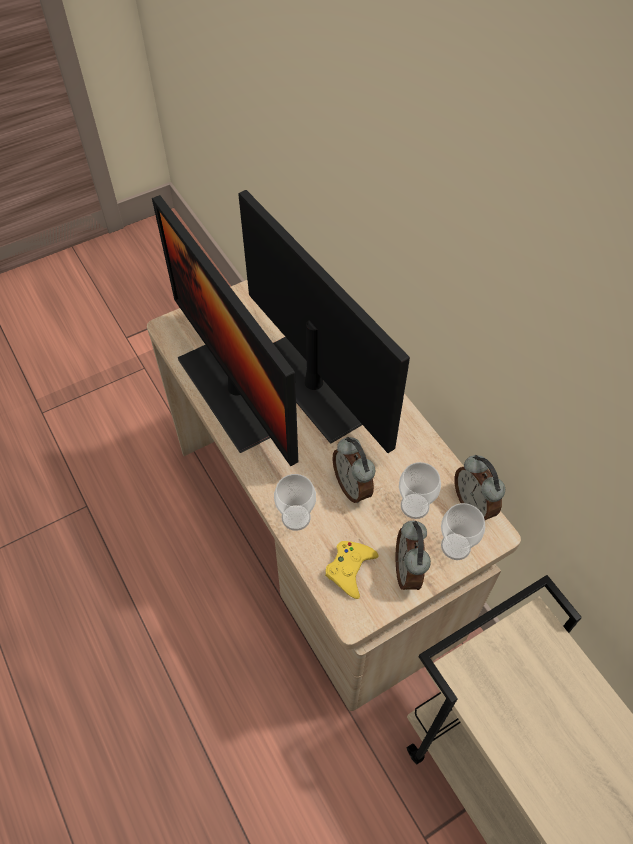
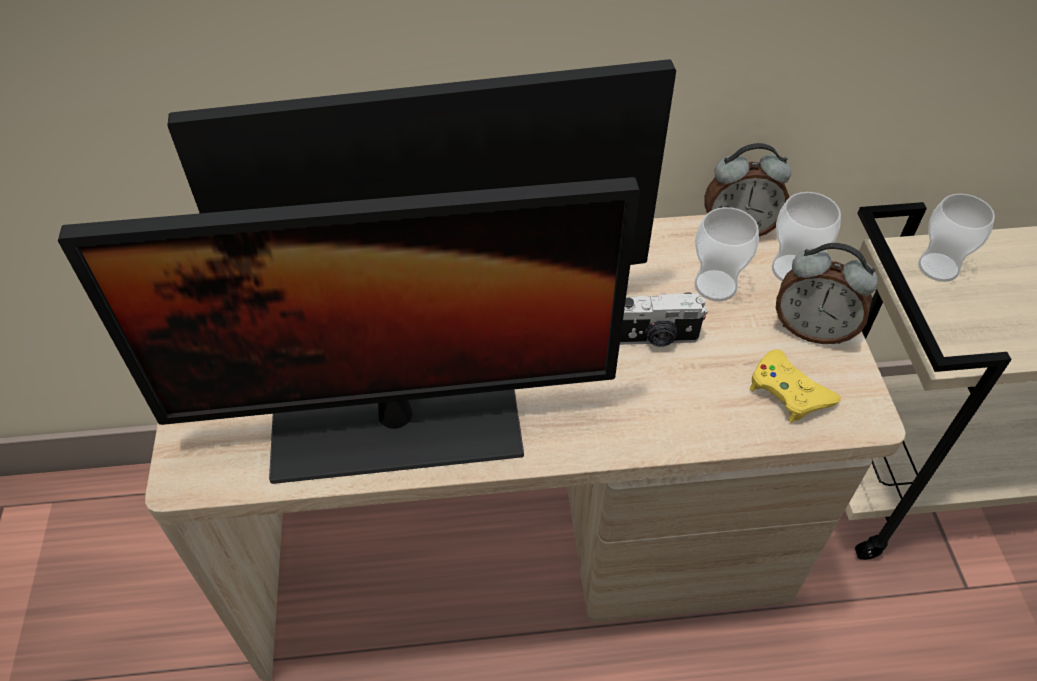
camera: 65 degrees left, 5 degrees down
cup [274,474,316,531] -> cup moved to [918,194,995,282]
alarm clock [333,437,375,503] -> camera [620,293,707,347]

